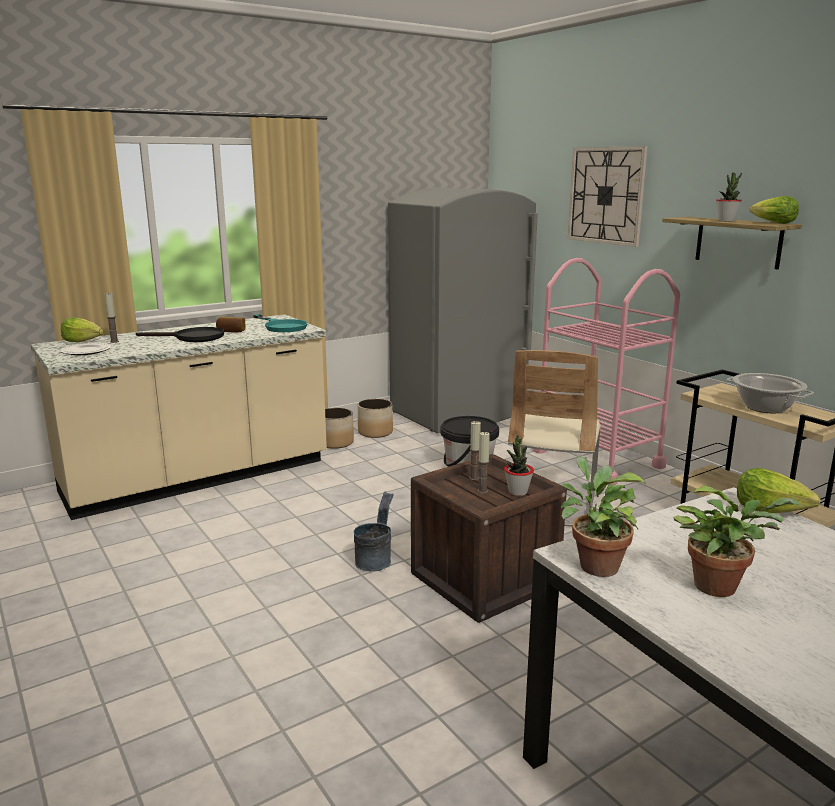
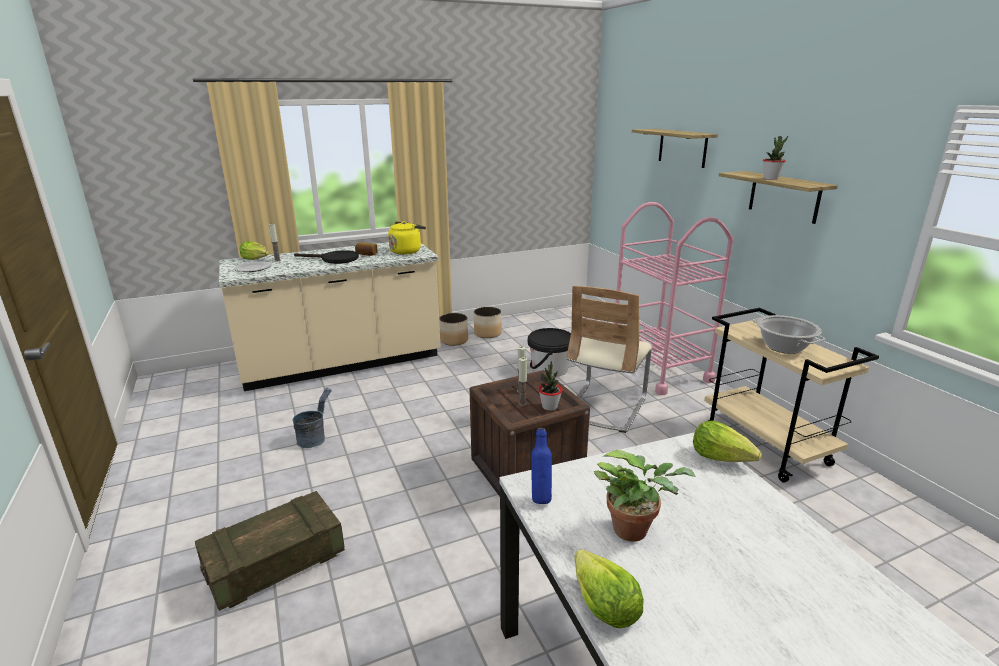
camera: 10 degrees right, 5 degrees up
turquoise frying pan [253,314,308,332] -> yellow kettle [388,221,426,255]
grey bucket [354,491,394,571] -> grey bucket moved to [293,387,332,448]
grey fridge [388,187,538,433] -> none
potted plant [561,456,646,577] -> blue bottle [531,428,552,504]
wall clock [568,146,648,247] -> shelf [632,129,718,168]
lettuce [749,196,799,224] -> lettuce moved to [574,549,644,628]
none -> crate [195,491,345,611]

